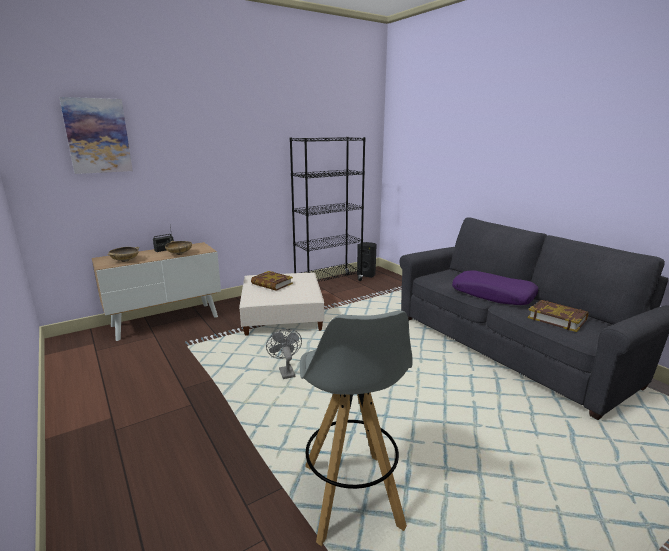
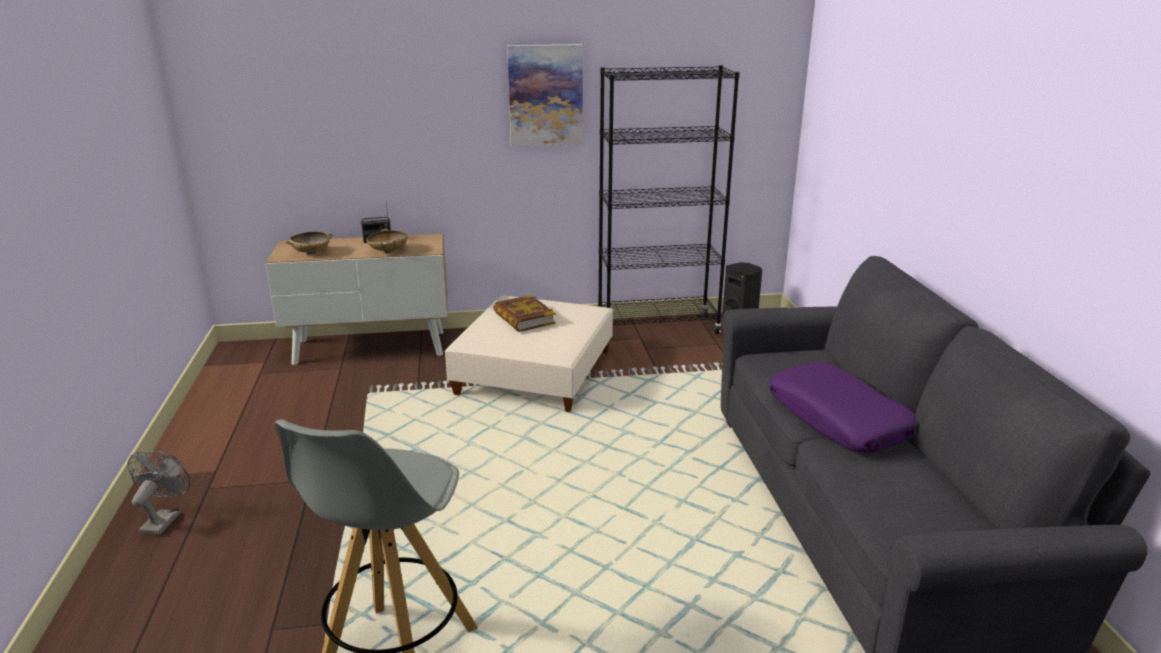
camera: 25 degrees right, 5 degrees up
picture [59,97,133,174] -> picture moved to [507,44,583,147]
grey fan [266,329,302,379] -> grey fan moved to [127,450,190,535]
book [528,300,588,332] -> none

